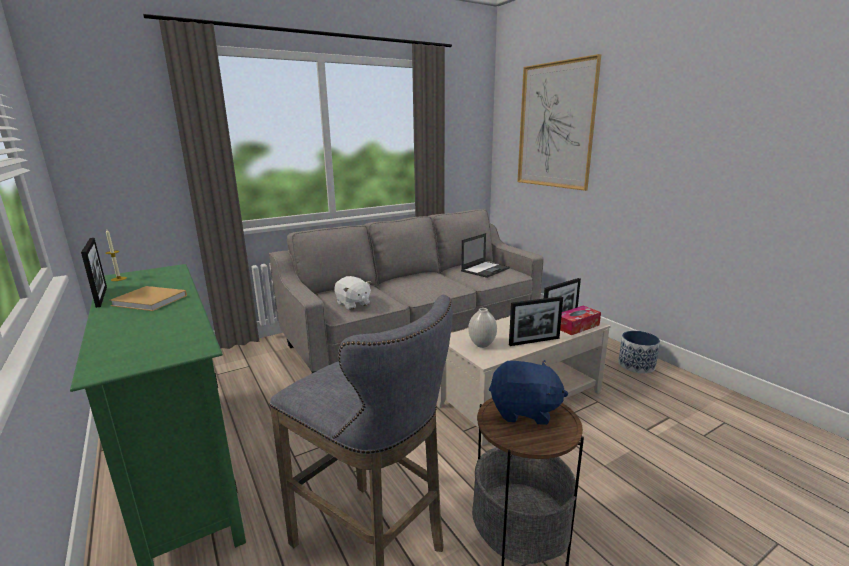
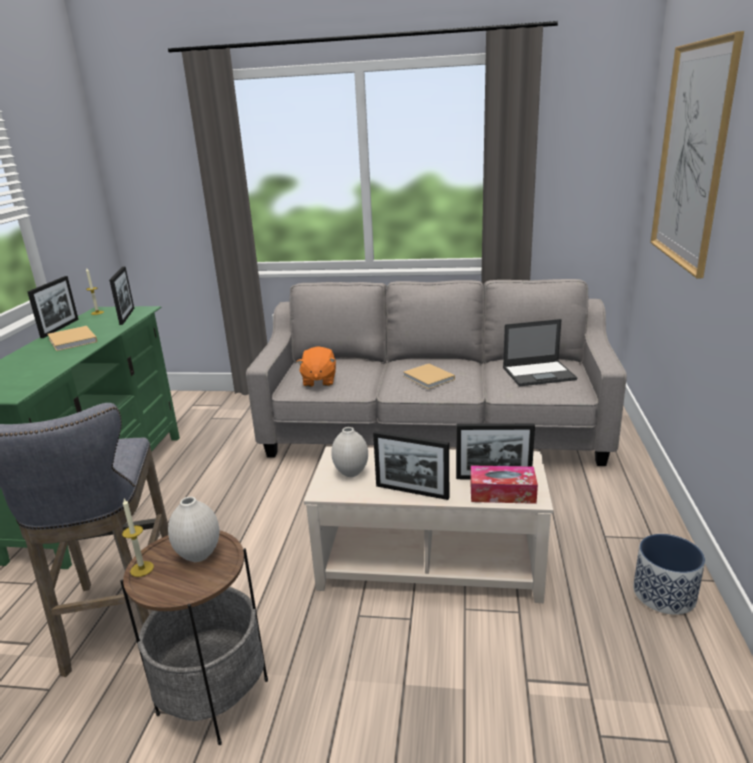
camera: 40 degrees right, 5 degrees up
white plush toy [334,276,371,310] -> orange plush toy [297,346,336,387]
blue plush toy [489,360,568,425] -> white vase [168,497,219,562]
none -> picture frame [109,267,134,325]
none -> candle [122,499,154,577]
none -> beige book [403,364,455,389]

